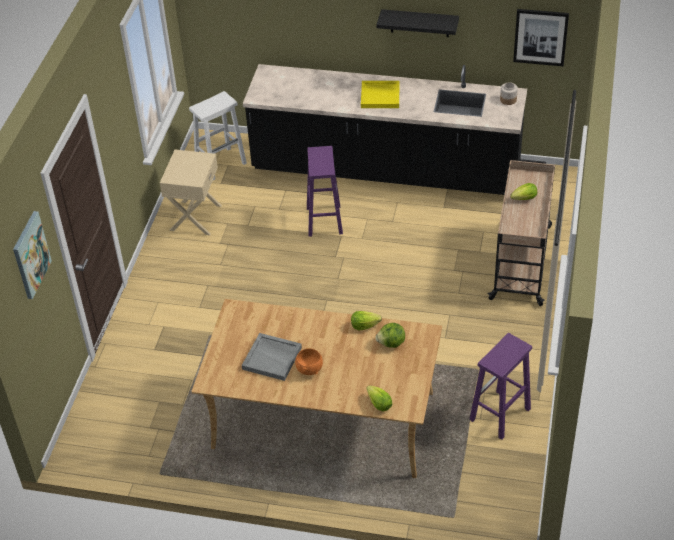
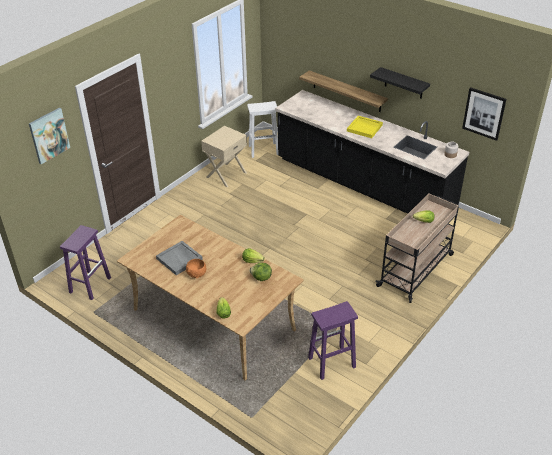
camera: 25 degrees right, 5 degrees down
purple stool [307,146,343,237] -> purple stool moved to [60,225,111,300]
none -> shelf [299,70,388,112]

